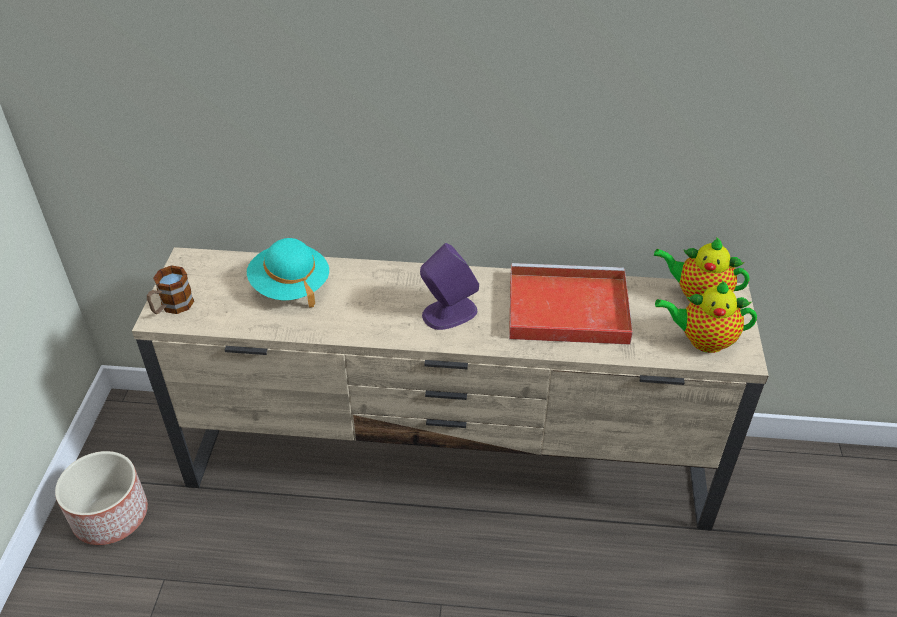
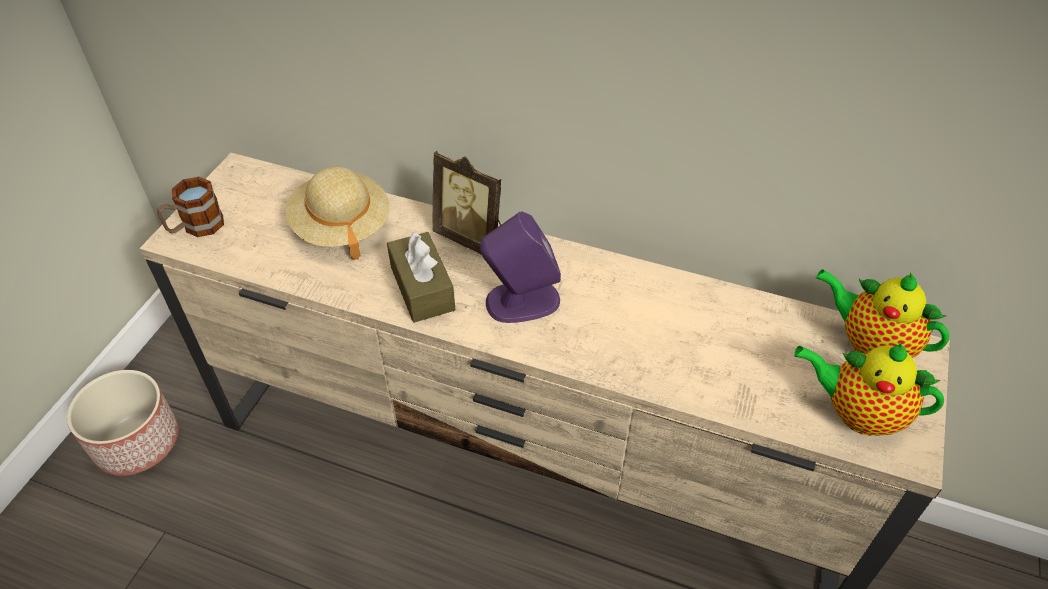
camera: 15 degrees right, 5 degrees up
turquoise hat [247,238,329,308] -> beige hat [286,167,389,260]
red tray [509,263,633,344] -> none
none -> brown tissue box [387,231,456,323]
none -> picture frame [432,151,501,255]

